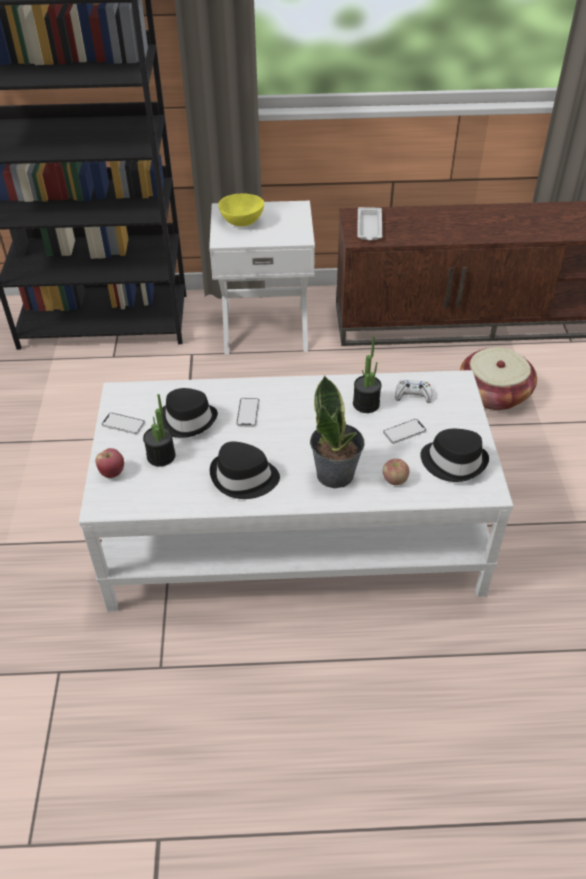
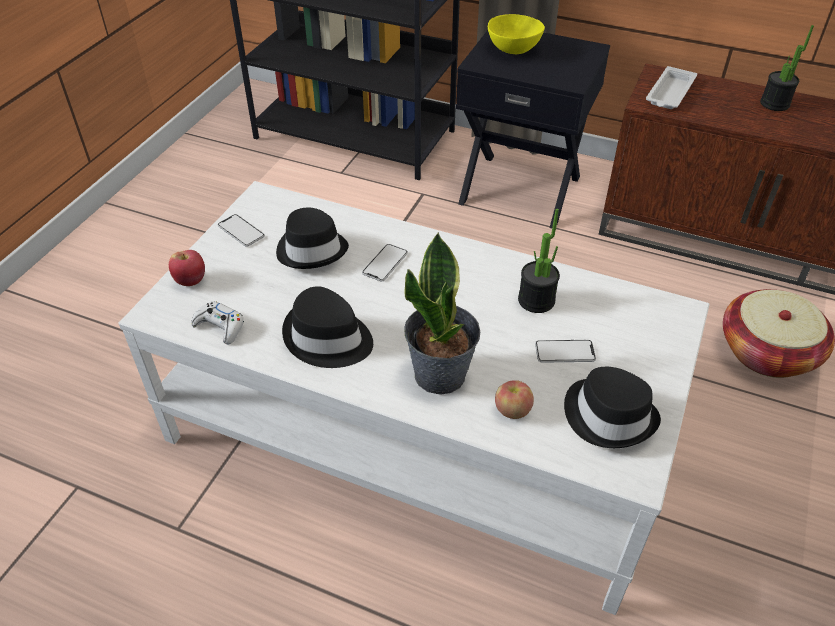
camera: 25 degrees right, 0 degrees up
potted plant [143,394,176,467] -> potted plant moved to [760,25,814,111]
white nightstand [209,201,315,354] -> black nightstand [456,30,610,228]
white game controller [395,380,432,403] -> white game controller moved to [191,301,244,344]

